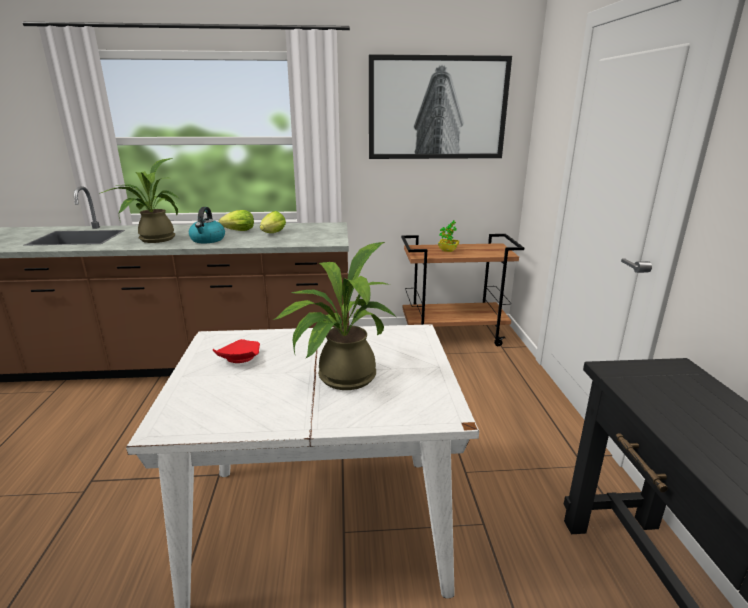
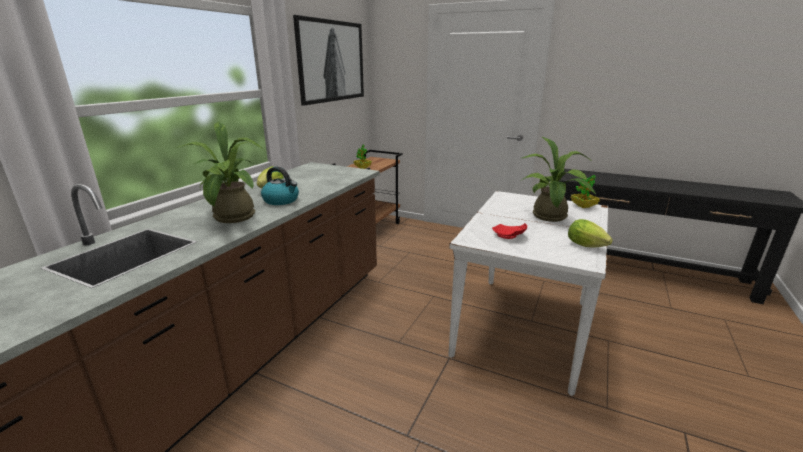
camera: 60 degrees left, 0 degrees up
lettuce [260,211,286,233] -> lettuce moved to [568,219,613,247]
none -> potted plant [571,175,600,208]

